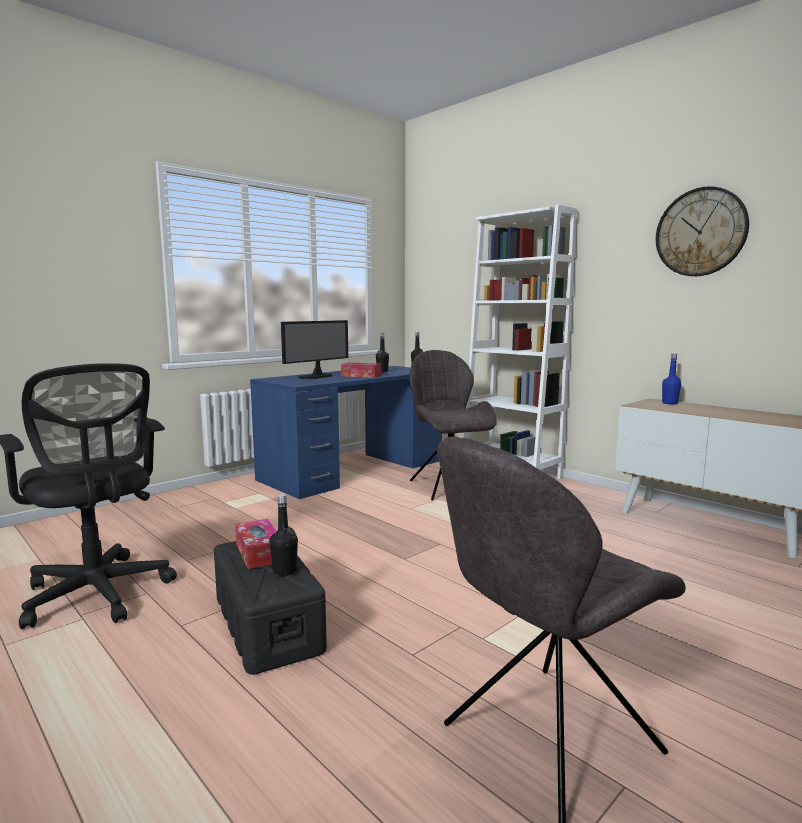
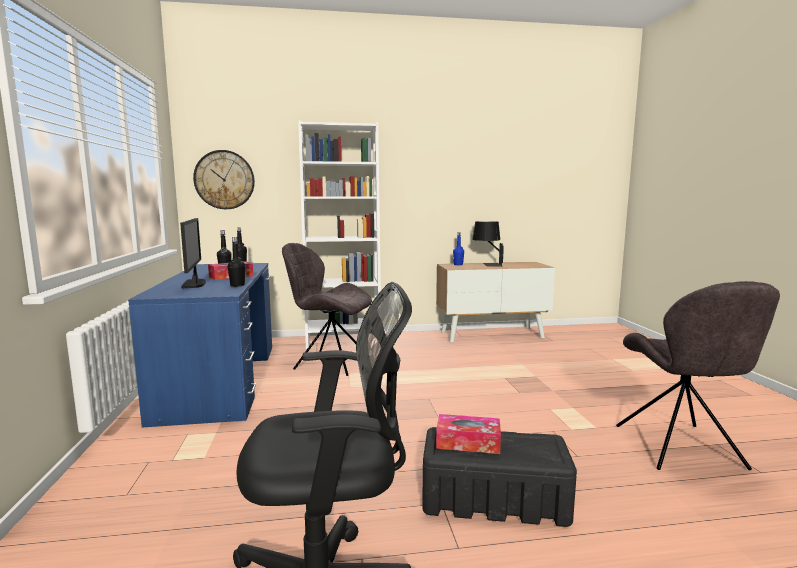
camera: 55 degrees left, 0 degrees up
black bottle [269,494,298,576] -> black bottle moved to [228,237,245,287]
wall clock [656,186,749,276] -> wall clock moved to [193,150,255,209]
none -> black table lamp [472,221,504,267]

